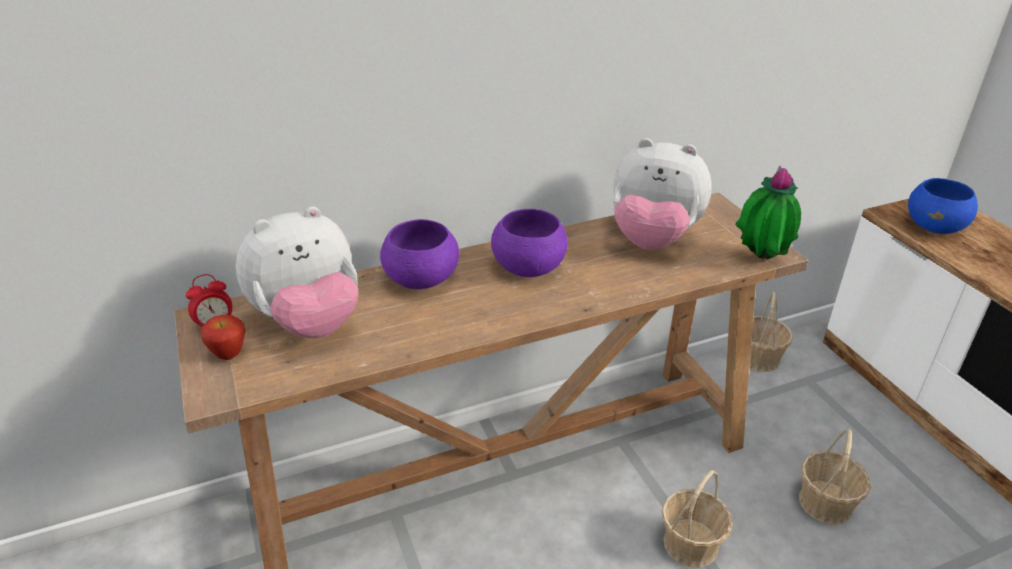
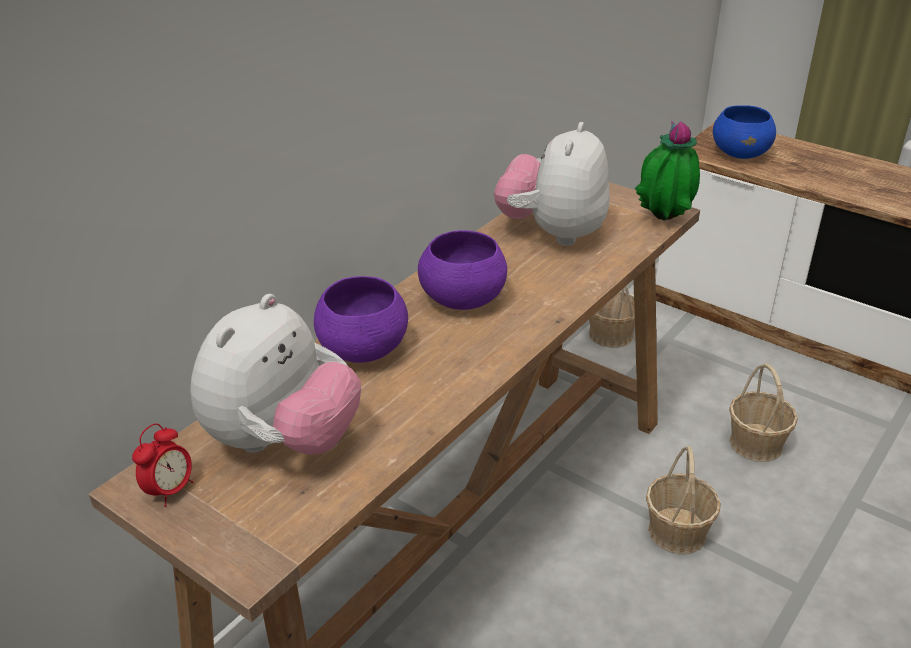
camera: 30 degrees left, 0 degrees up
apple [200,314,246,360] -> none
plush toy [613,138,712,250] -> plush toy turned 120 degrees clockwise [494,122,610,246]

